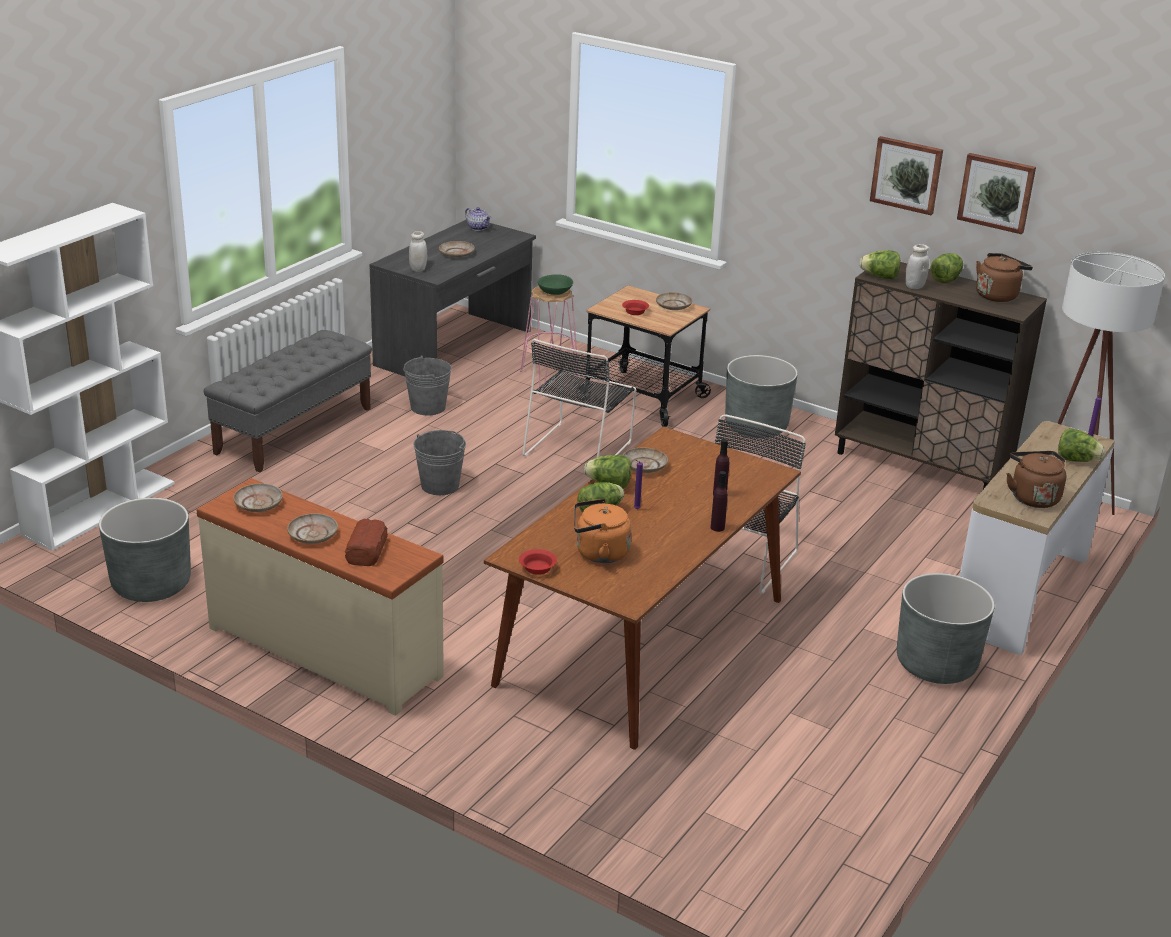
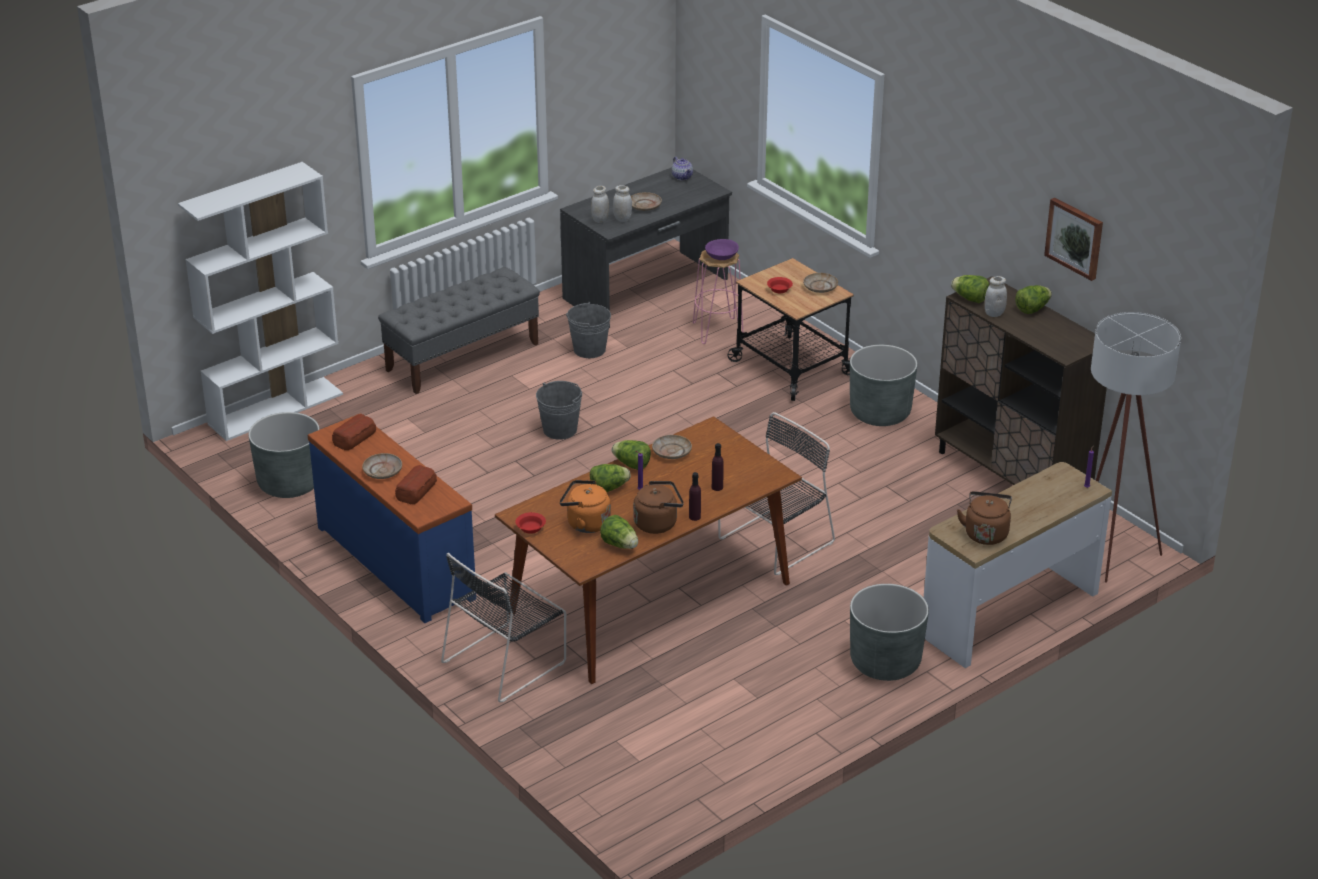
camera: 20 degrees right, 5 degrees up
beige dresser [197,478,444,716] -> blue dresser [308,413,477,623]
beige plate [233,483,283,512] -> bread [332,414,376,450]
black chair [523,339,636,457] -> black chair moved to [441,553,566,702]
green bowl [538,274,573,295] -> purple bowl [705,239,739,260]
picture [870,136,943,215] -> none
brown kettle [976,253,1033,302] -> brown kettle moved to [633,481,684,534]
lettuce [1058,428,1105,462] -> lettuce moved to [600,515,638,549]
none -> white jar [613,185,632,222]

